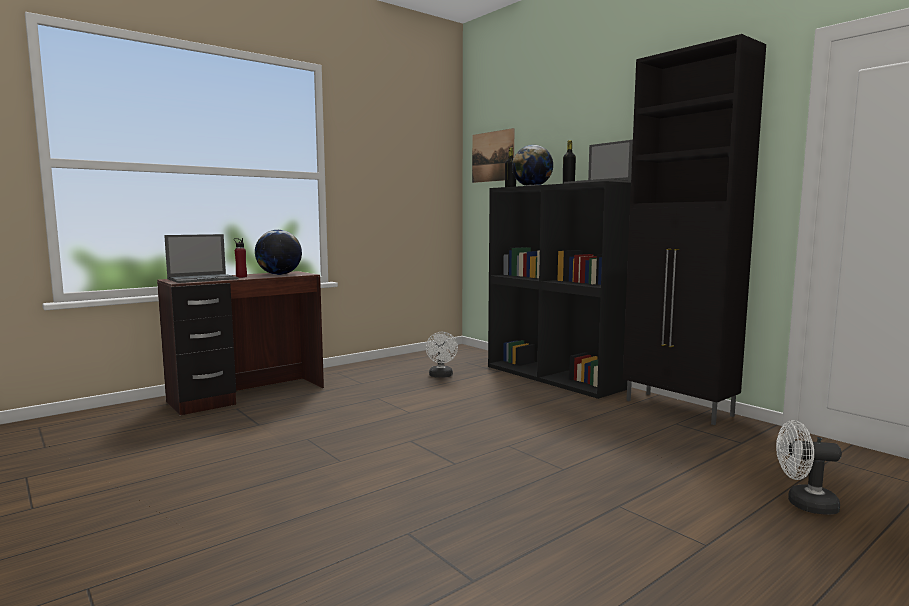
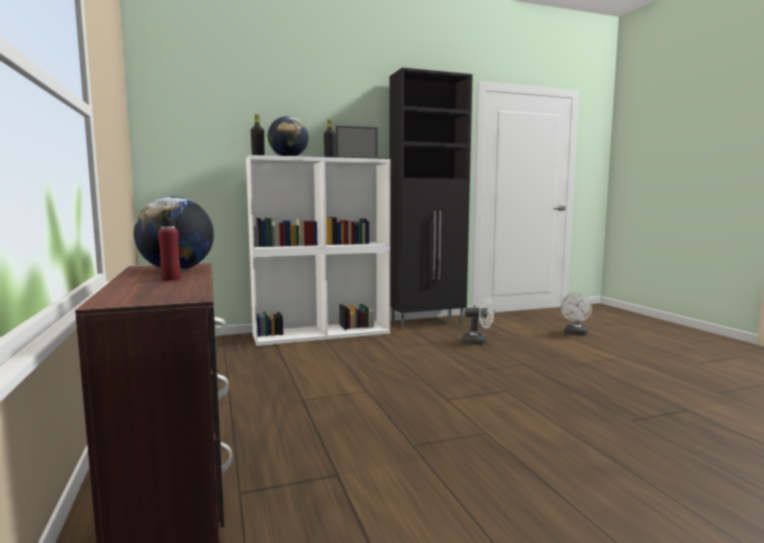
camera: 70 degrees left, 0 degrees up
laptop [164,234,239,283] -> none
white fan [426,332,458,378] -> white fan moved to [462,297,494,345]
picture [472,128,515,183] -> none
black bookcase [488,181,631,399] -> white bookcase [246,155,391,346]

